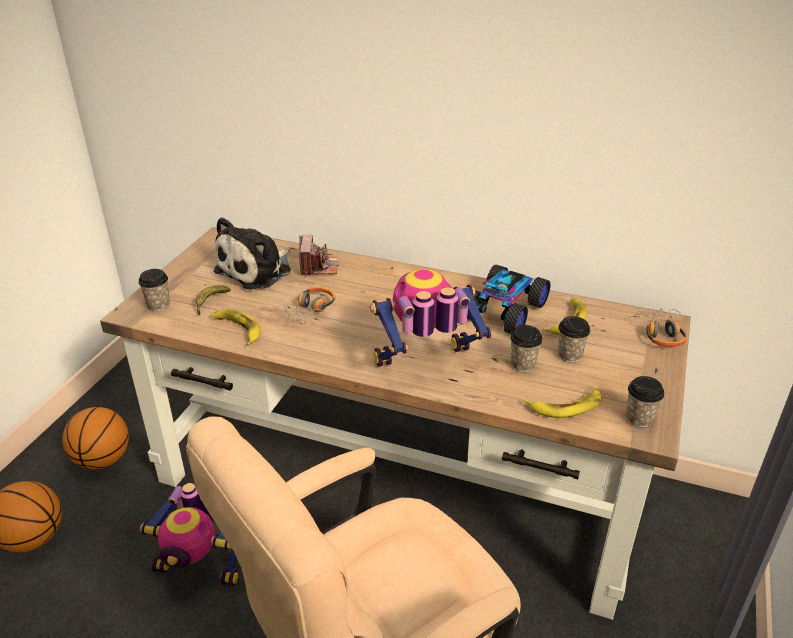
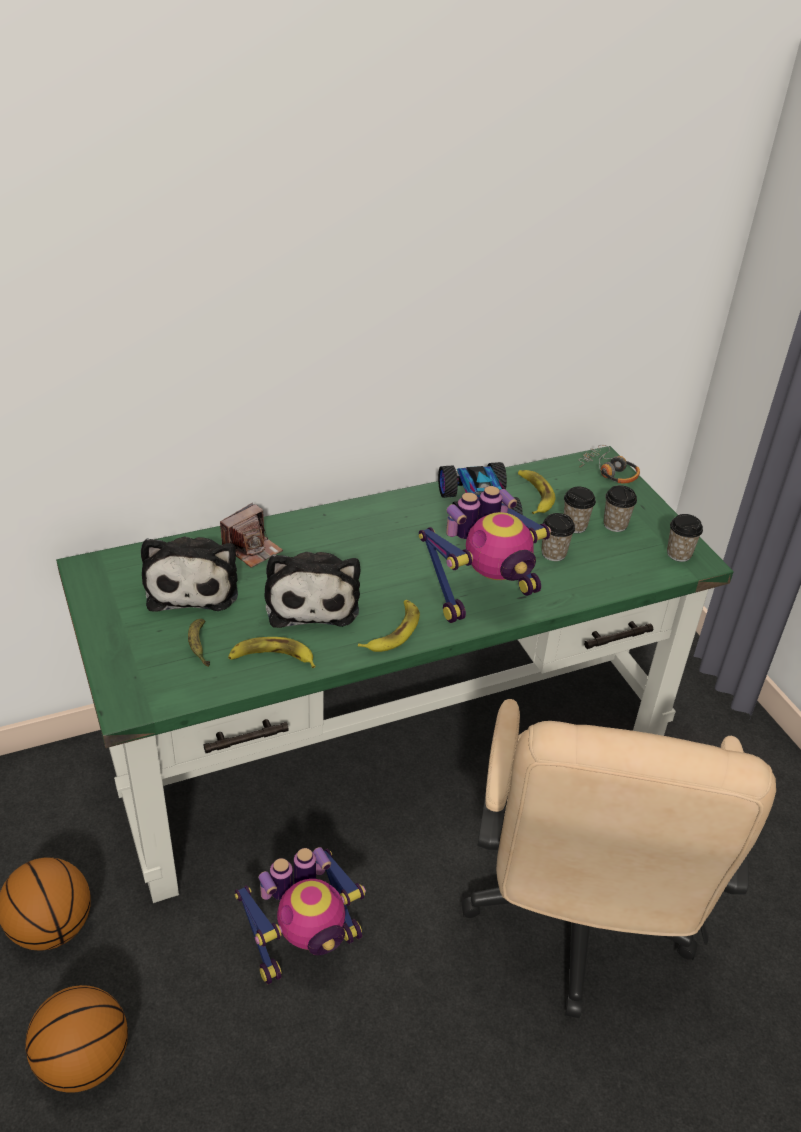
camera: 45 degrees left, 5 degrees up
brown desk [100,227,691,620] -> green desk [56,446,734,903]
cup [138,269,170,311] -> cup moved to [604,485,637,532]
headphones [274,287,335,322] -> plush toy [264,552,360,628]
camera [299,235,338,276] -> camera turned 90 degrees clockwise [220,503,283,568]
toy robot [370,269,492,367] -> toy robot turned 150 degrees counterclockwise [419,486,551,623]
banana [524,388,602,418] -> banana moved to [358,600,420,652]

